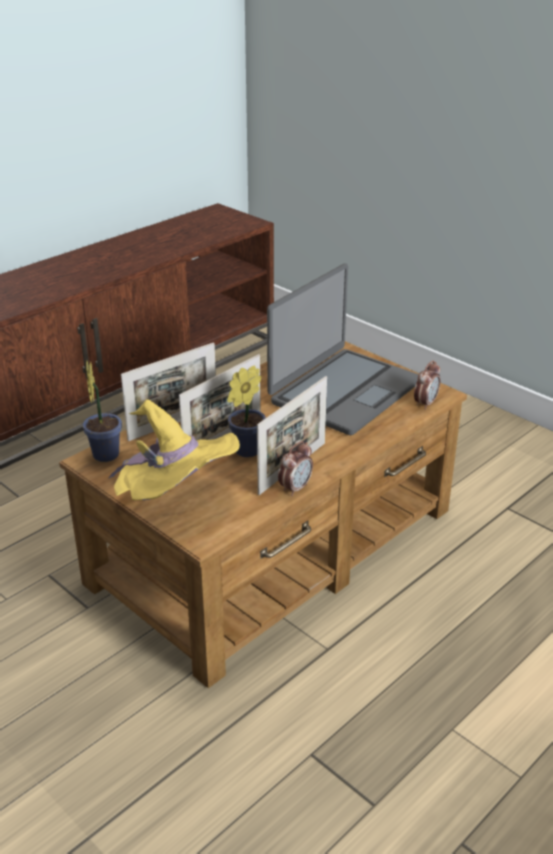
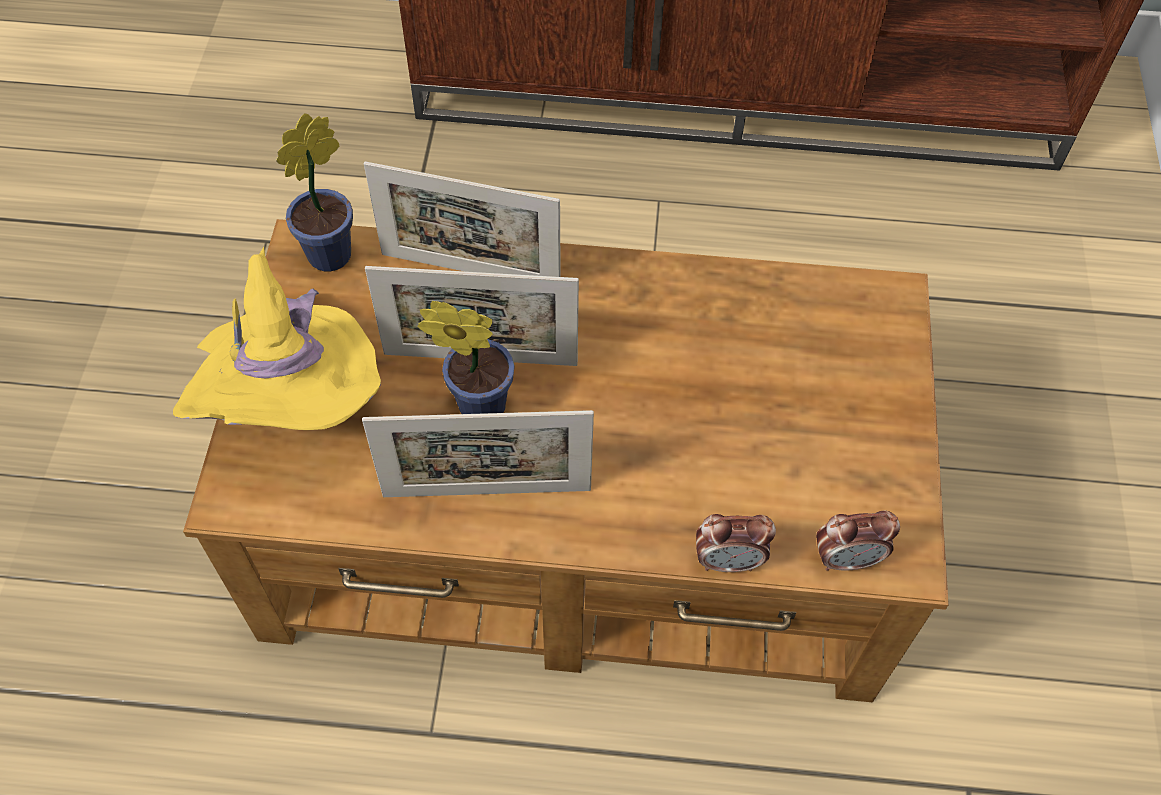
camera: 50 degrees right, 25 degrees up
laptop [267,263,419,435] -> none
alarm clock [278,441,313,496] -> alarm clock moved to [696,514,776,572]

